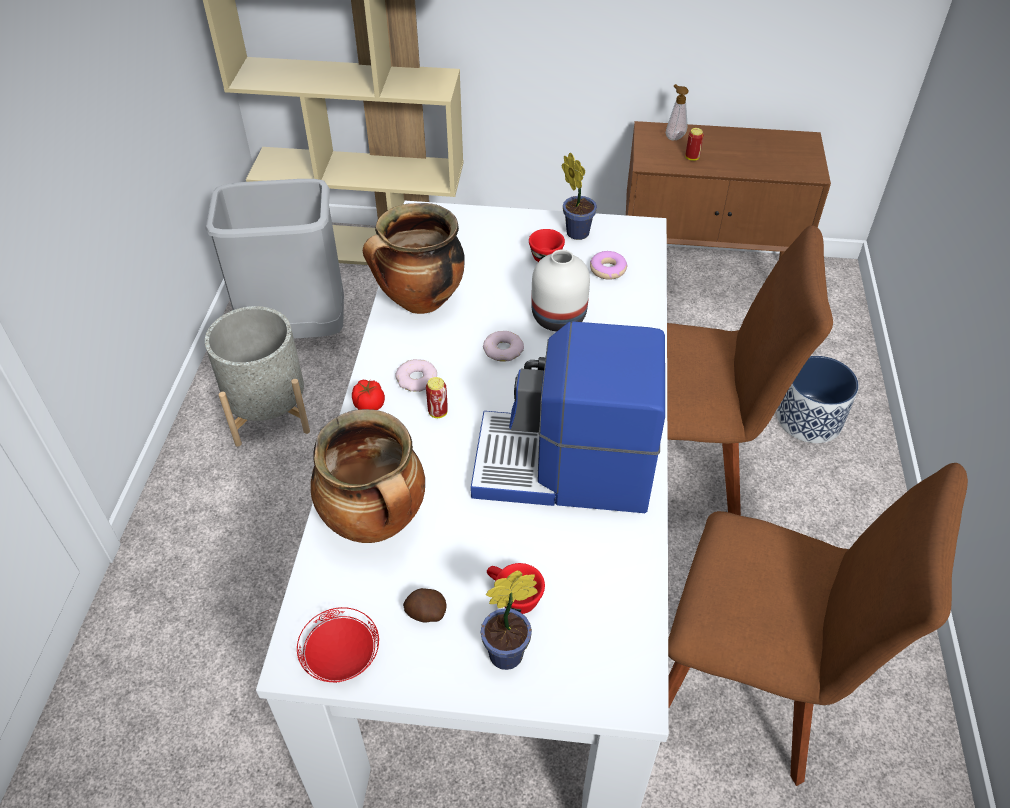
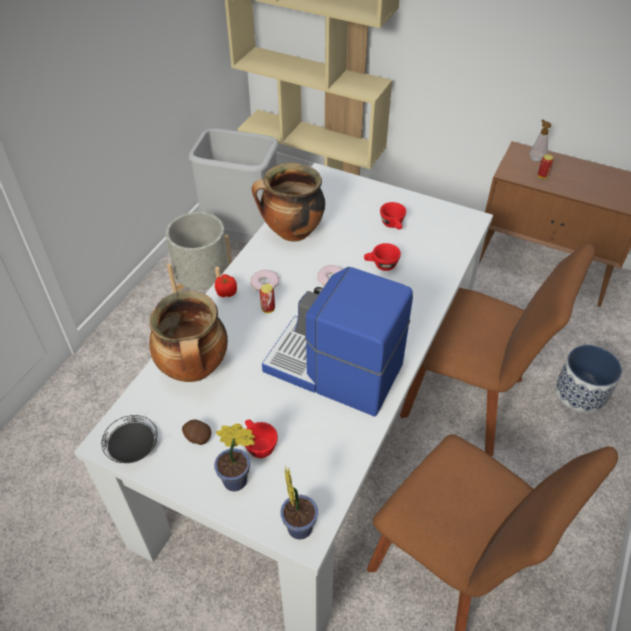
camera: 20 degrees right, 0 degrees up
red plate [297,607,379,683] -> black plate [102,415,158,463]
white vase [531,250,590,332] -> red cup [364,243,401,271]
potted plant [562,153,597,240] -> potted plant moved to [280,466,318,540]
donut [590,251,628,280] -> none

